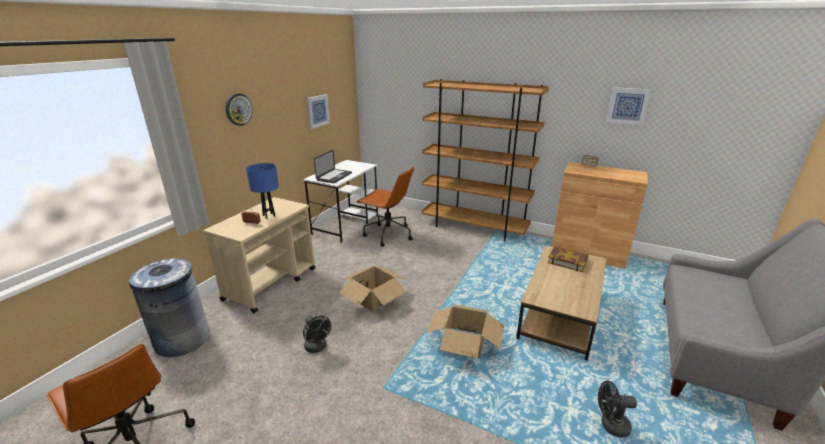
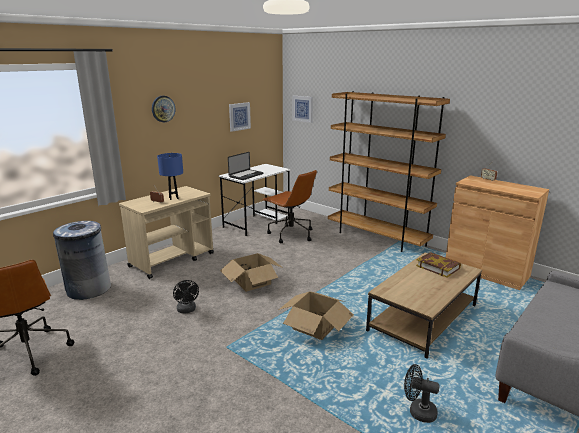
camera: 15 degrees right, 5 degrees down
picture [606,87,651,125] -> picture moved to [292,96,313,123]

